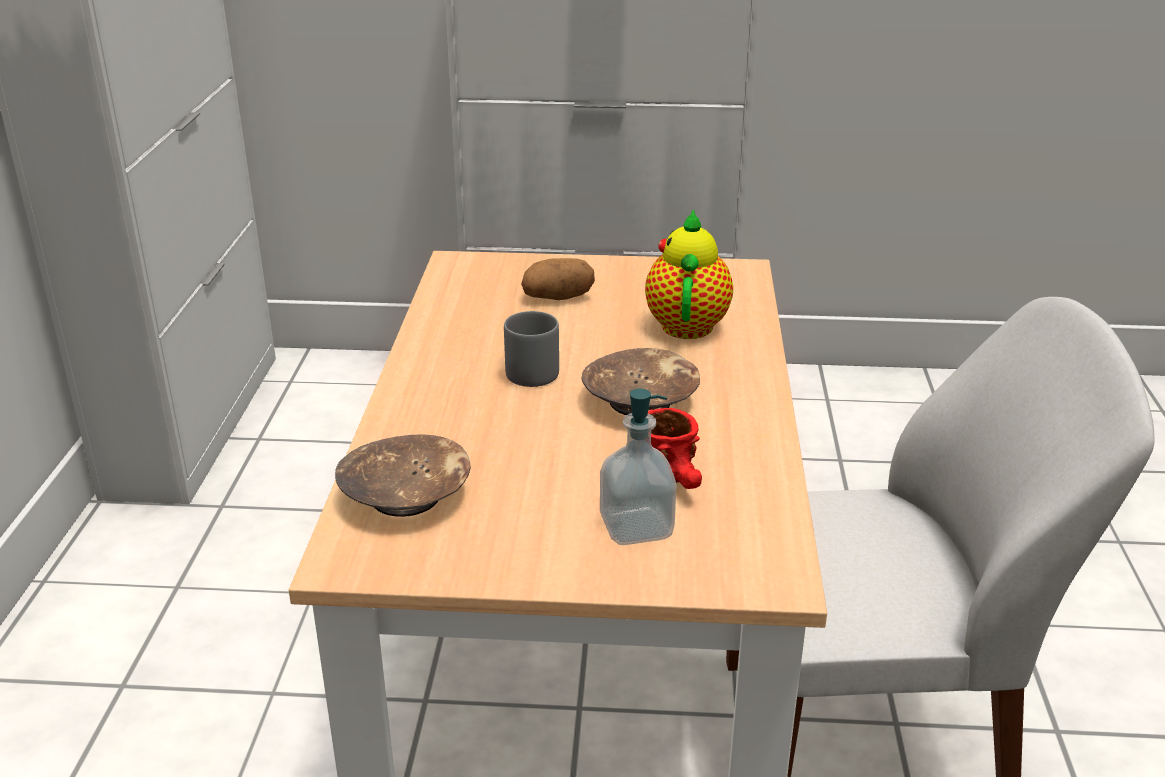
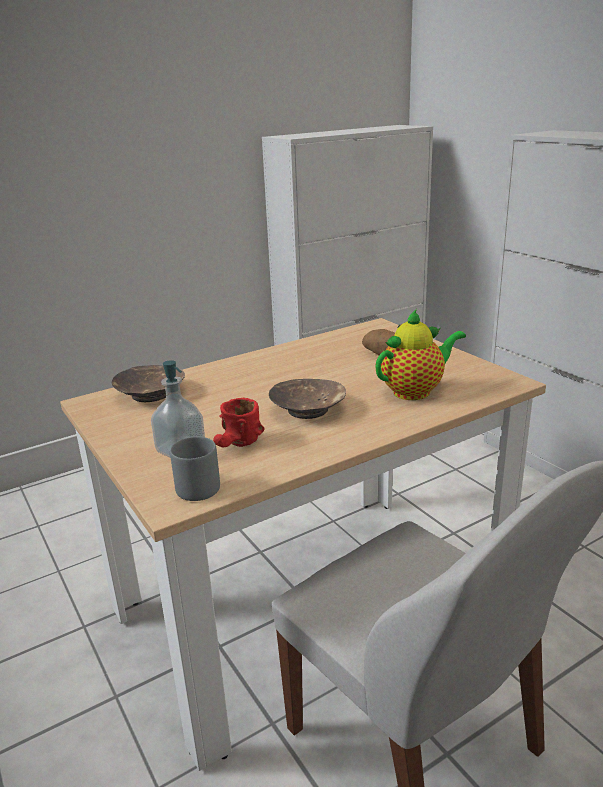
camera: 55 degrees right, 5 degrees down
grey mug [504,311,559,387] -> grey mug moved to [170,437,220,501]

